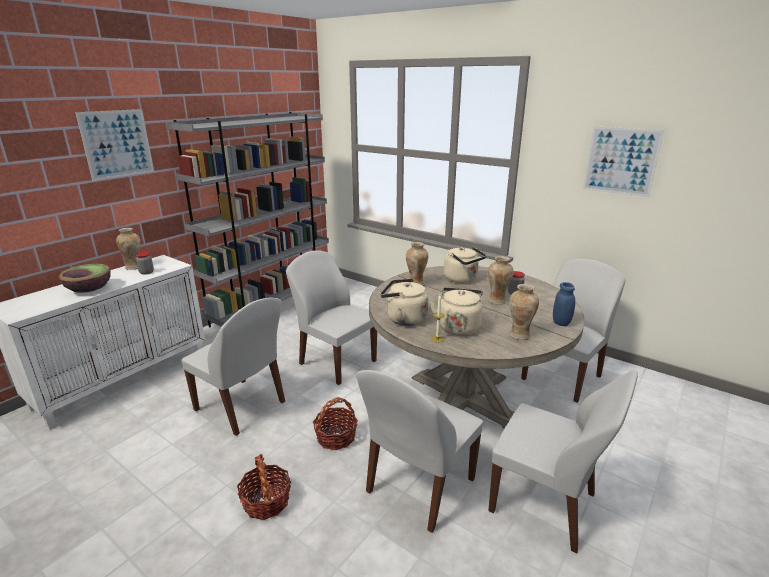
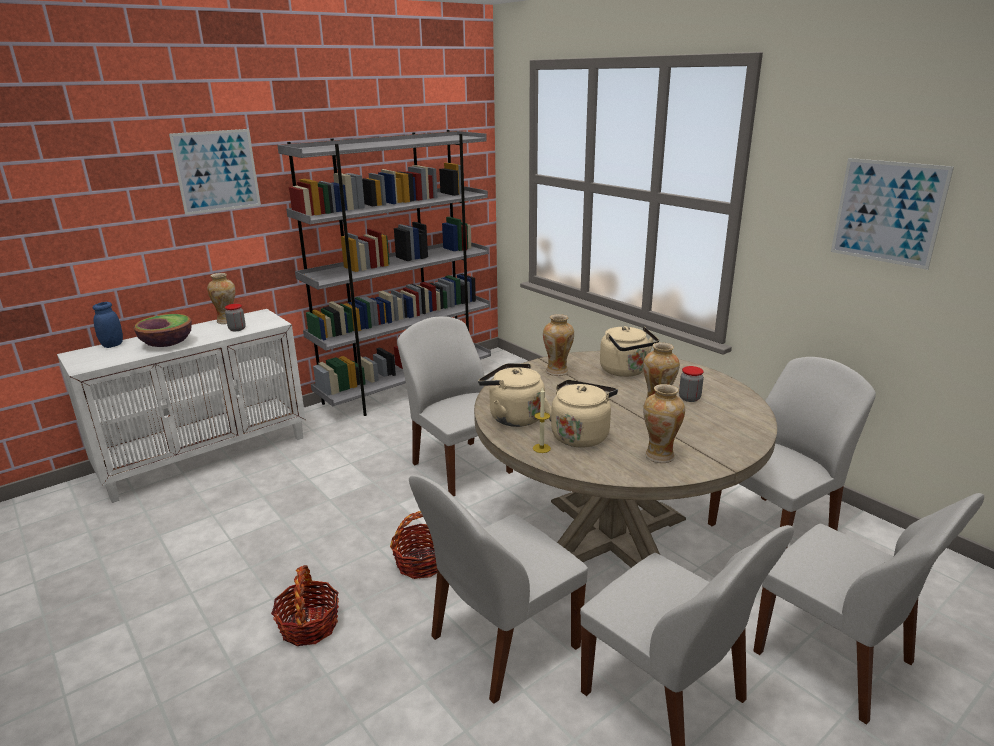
camera: 15 degrees right, 0 degrees up
white chair [181,298,285,436] -> white chair moved to [753,493,984,725]
blue jar [553,282,575,326] -> blue jar moved to [93,302,123,348]

